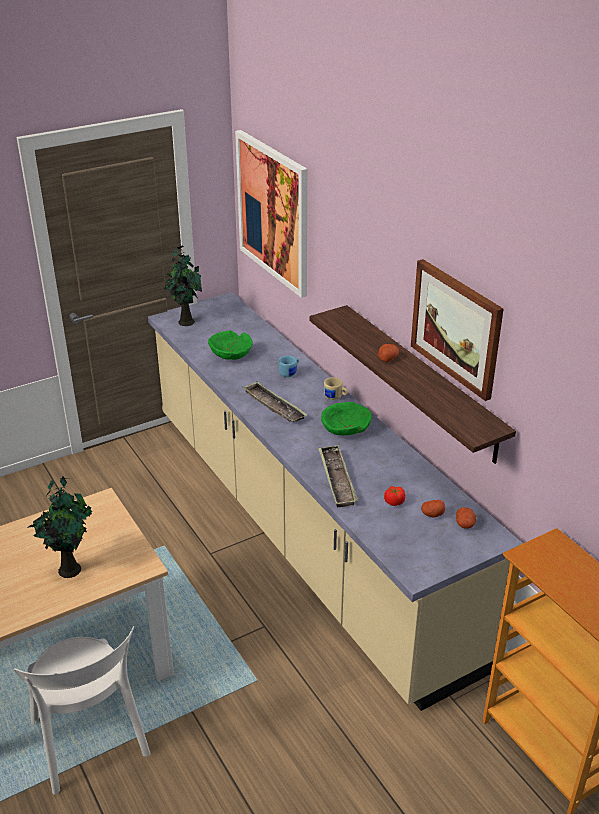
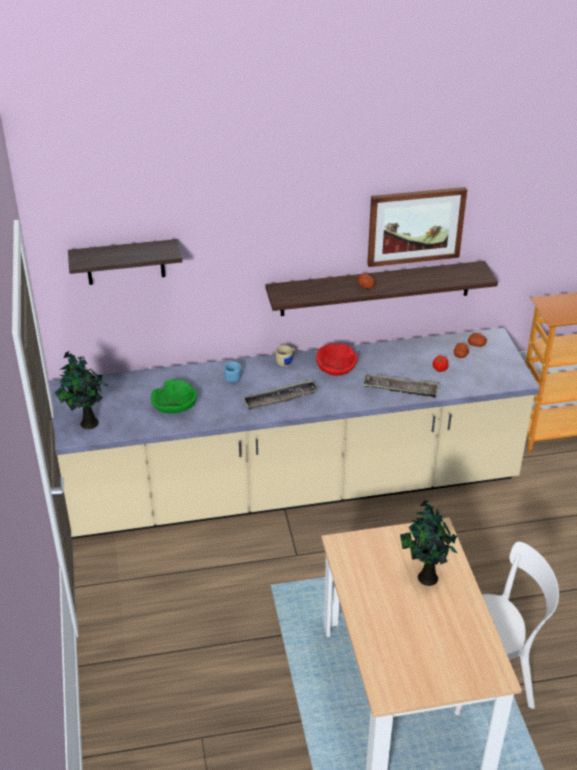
camera: 70 degrees left, 5 degrees up
picture [235,130,308,298] -> shelf [68,239,182,285]
green bowl [321,402,372,436] -> red bowl [316,343,358,376]

